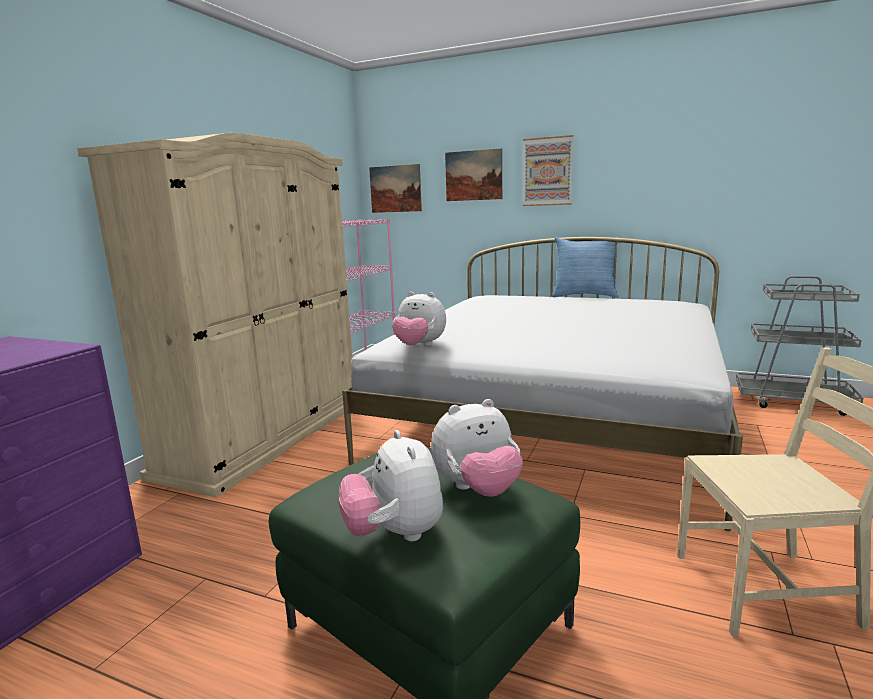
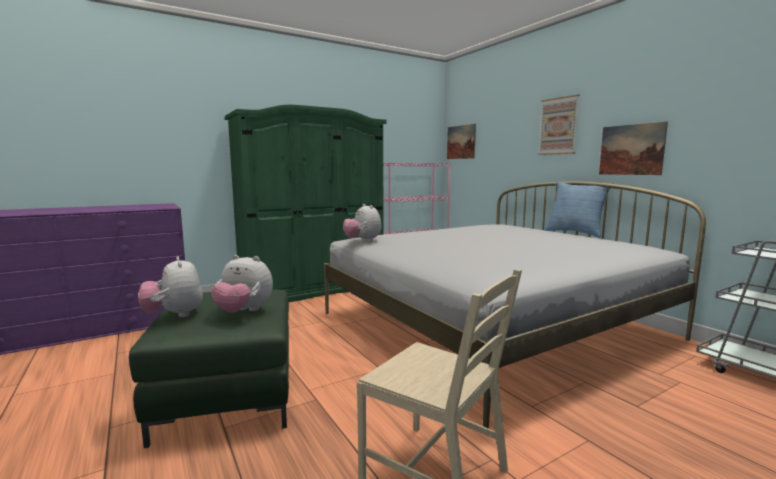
camera: 35 degrees right, 5 degrees down
beige wardrobe [77,133,353,498] -> green wardrobe [225,104,387,302]
plush toy [339,430,443,541] -> plush toy turned 45 degrees counterclockwise [138,257,203,317]
picture [445,148,502,201] -> picture moved to [599,122,668,175]

